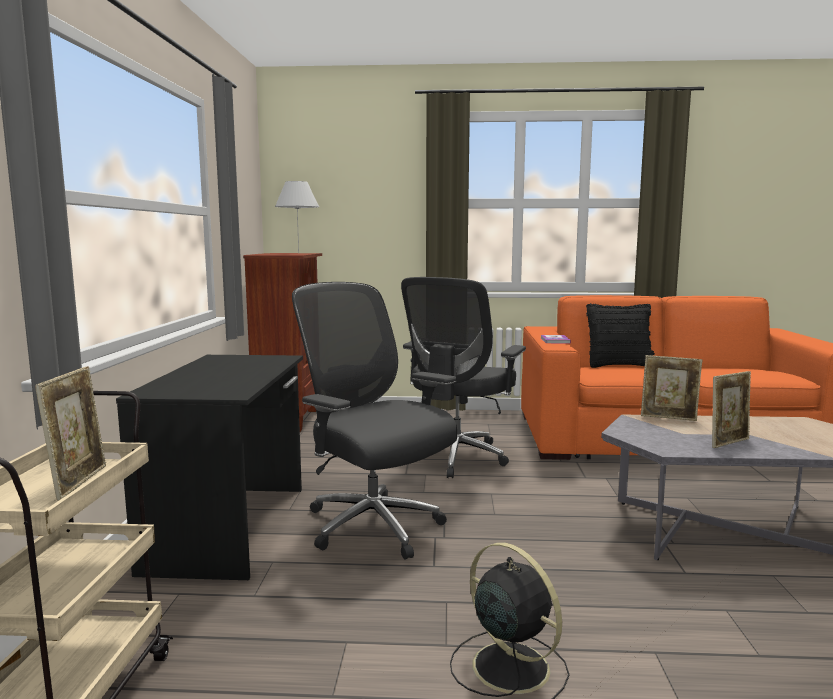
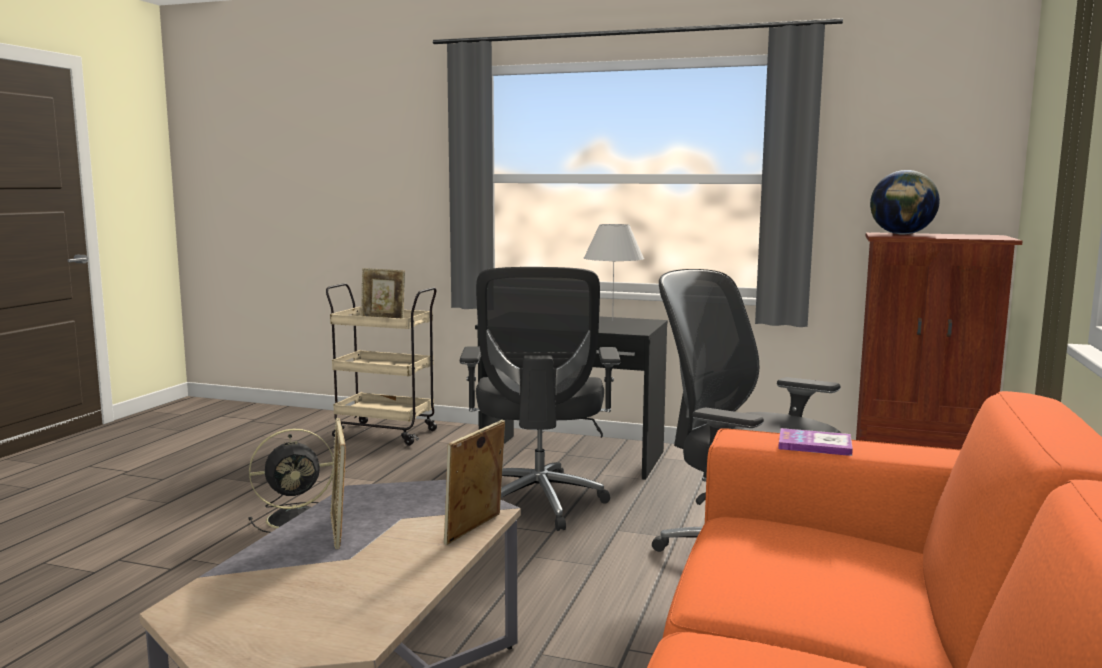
camera: 105 degrees right, 0 degrees up
white table lamp [275,181,319,253] -> white table lamp moved to [584,224,644,321]
office chair [292,282,457,559] -> office chair turned 120 degrees clockwise [460,267,620,531]
black pillow [586,303,655,368] -> none
none -> globe [870,170,940,234]

